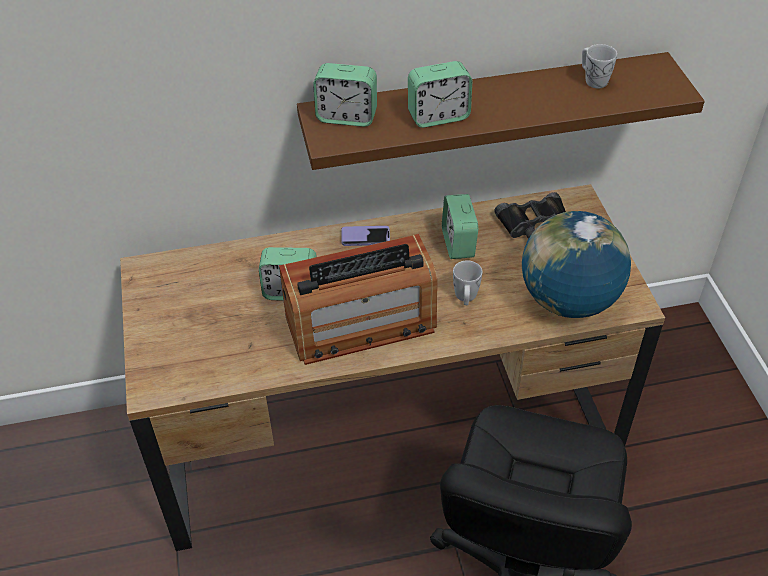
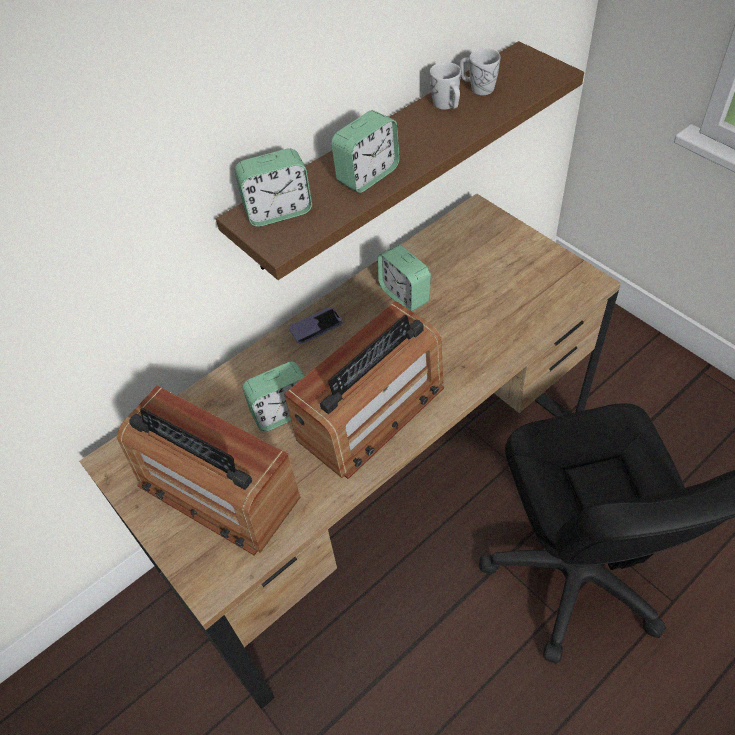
camera: 25 degrees left, 5 degrees up
white mug [453,260,482,305] -> white mug moved to [430,62,461,110]
black binoculars [494,192,566,239] -> none
globe [522,211,631,318] -> none
none -> radio [117,385,301,556]

